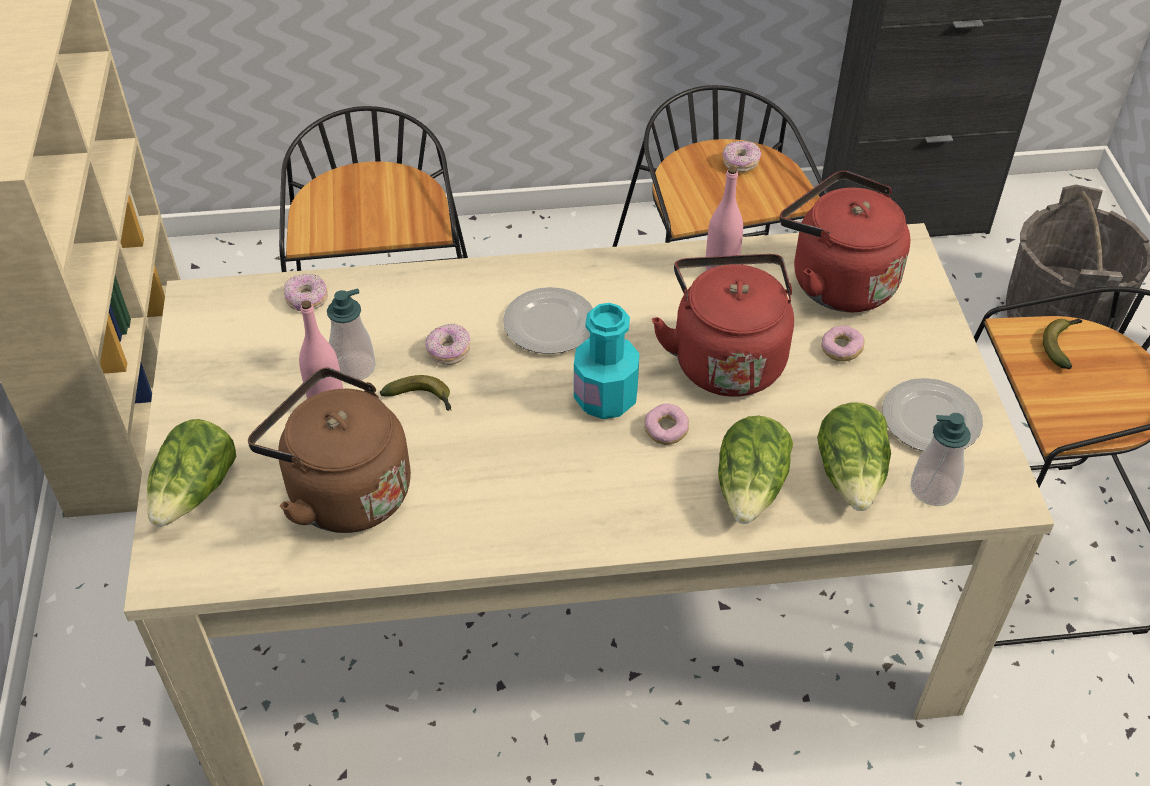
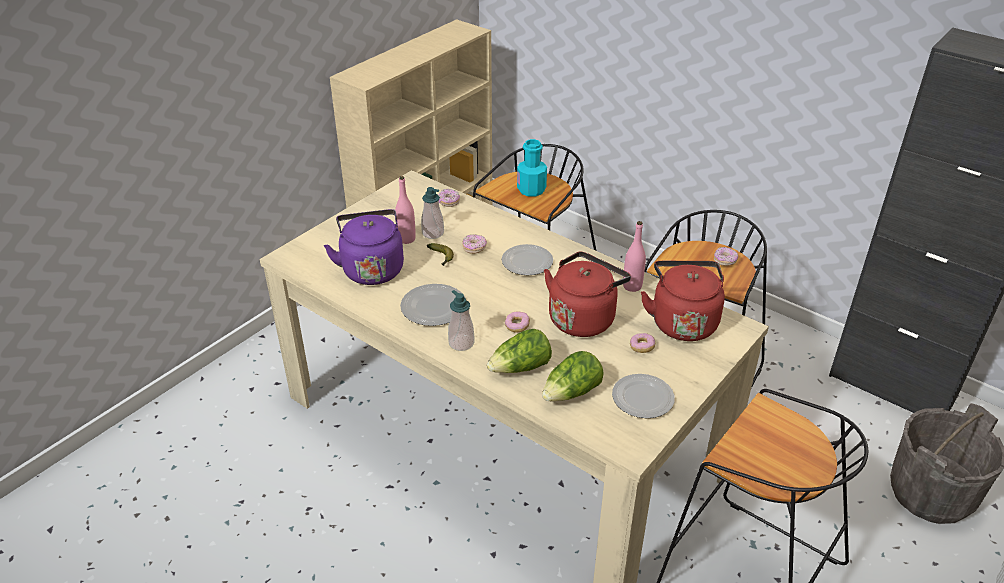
camera: 45 degrees right, 10 degrees down
lettuce [147,419,237,527] -> none
brown kettle [248,367,411,533] -> purple kettle [324,209,404,285]
turquoise bottle [574,303,639,419] -> turquoise bottle moved to [517,139,547,197]
soap dispenser [911,413,971,506] -> soap dispenser moved to [448,290,475,351]
banana [1043,319,1083,369] -> none
none -> plate [400,284,465,326]

